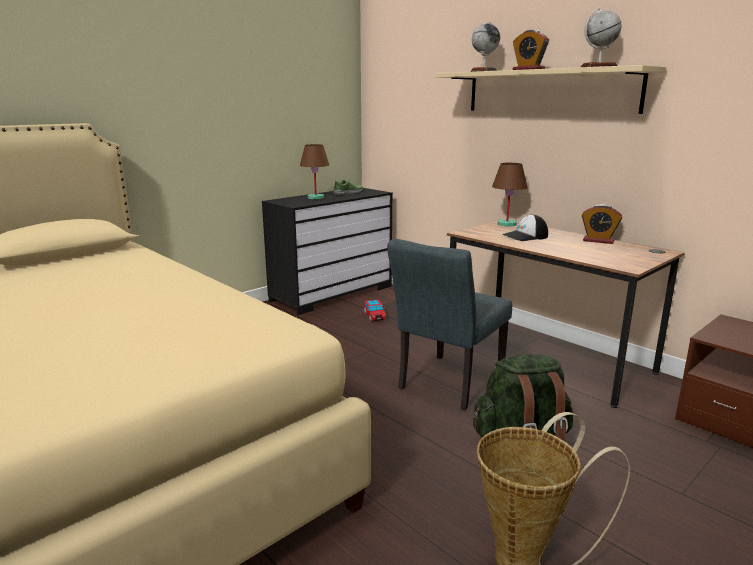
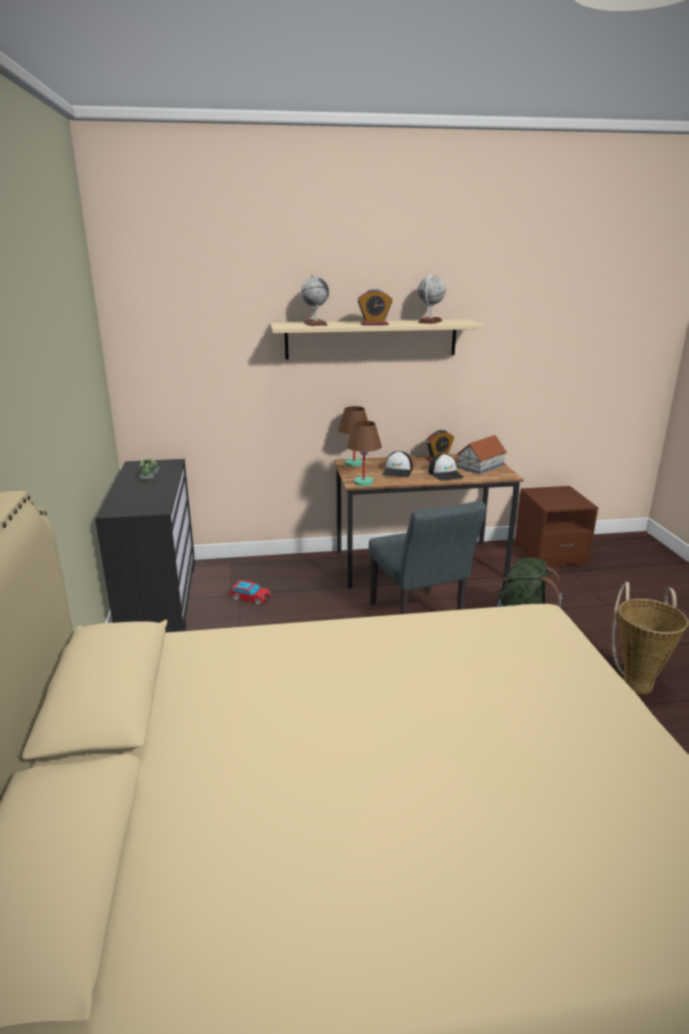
camera: 55 degrees left, 5 degrees up
brown table lamp [300,144,329,199] -> brown table lamp moved to [347,421,382,486]
none -> cap [428,454,464,480]
none -> toy house [456,435,507,474]

